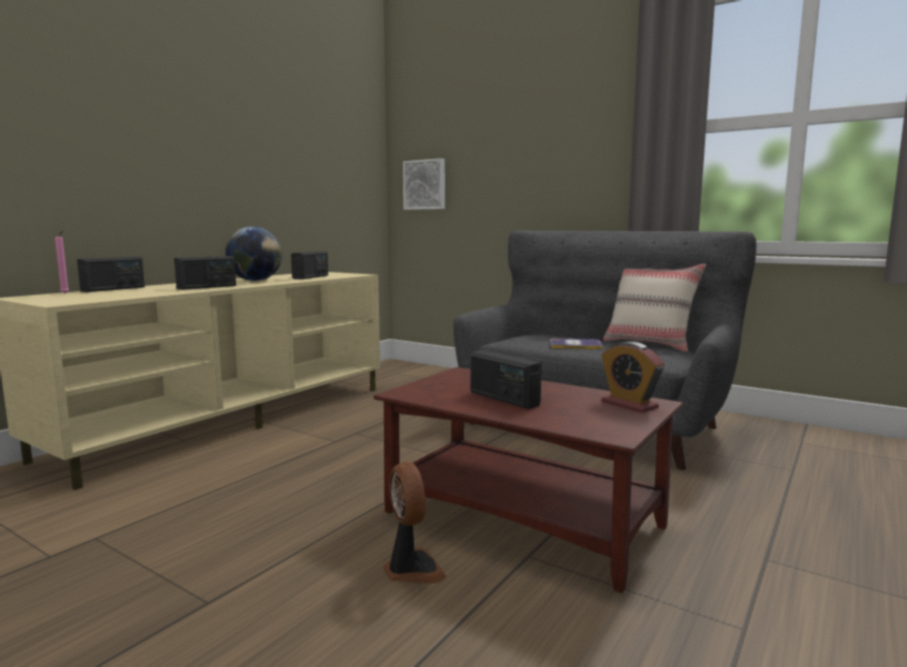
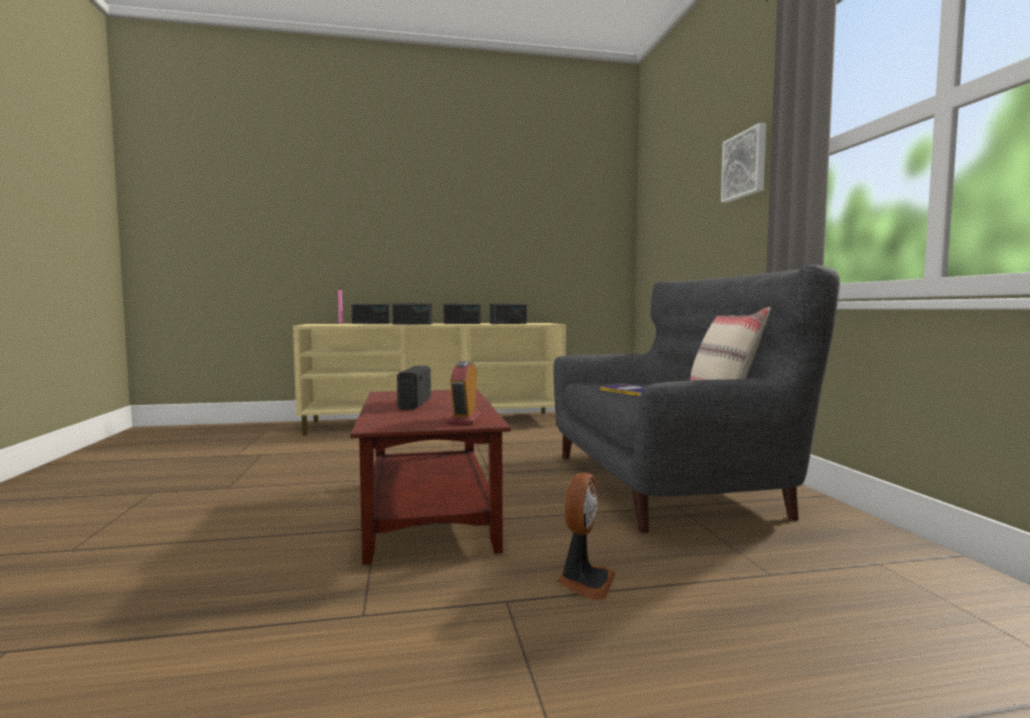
camera: 45 degrees right, 5 degrees down
globe [225,226,282,281] -> radio [444,304,481,324]
fan [383,462,447,583] -> fan moved to [557,473,616,600]
picture [403,158,445,210] -> picture moved to [721,123,766,203]

